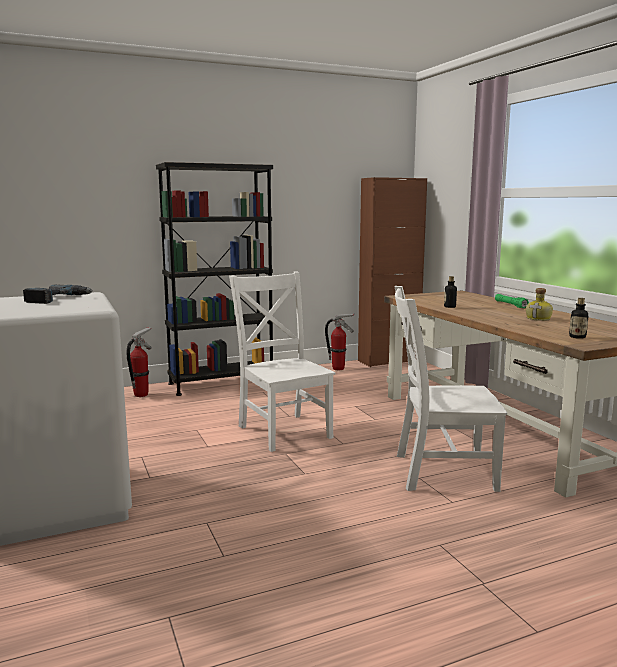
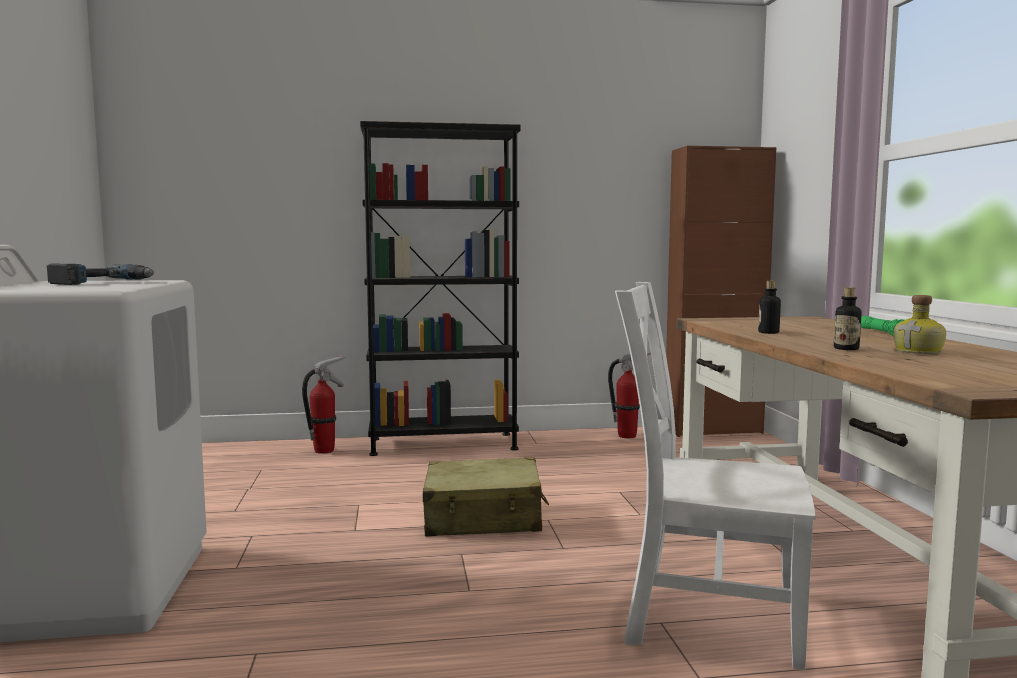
camera: 15 degrees right, 5 degrees down
white chair [229,272,336,452] -> beige suitcase [423,457,549,537]
bottle [569,298,589,339] -> bottle moved to [834,287,862,350]

